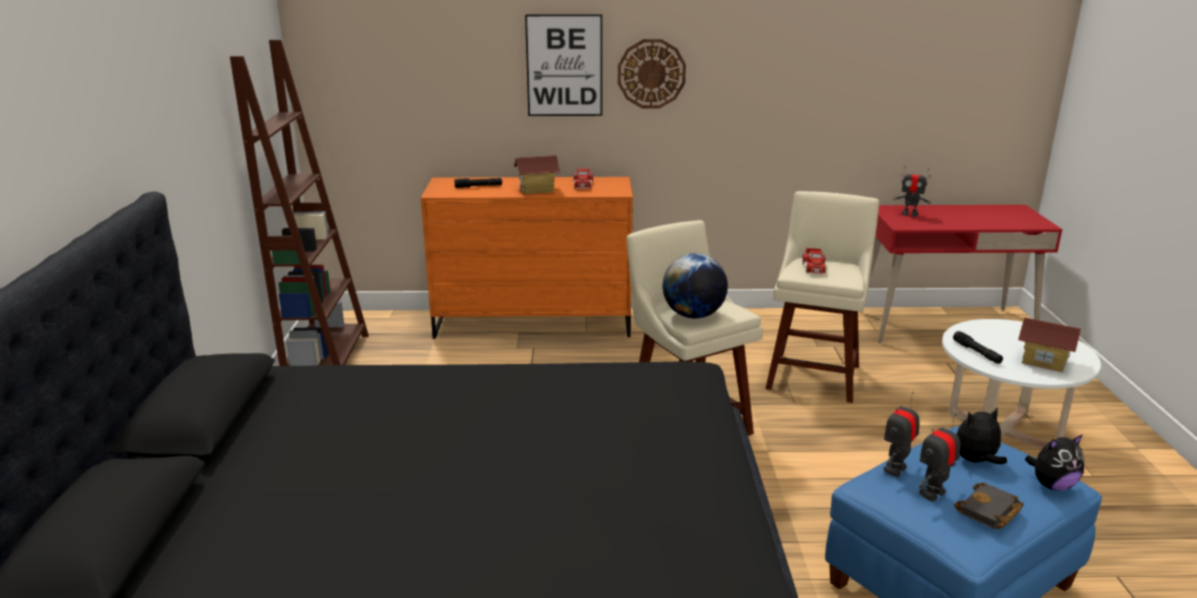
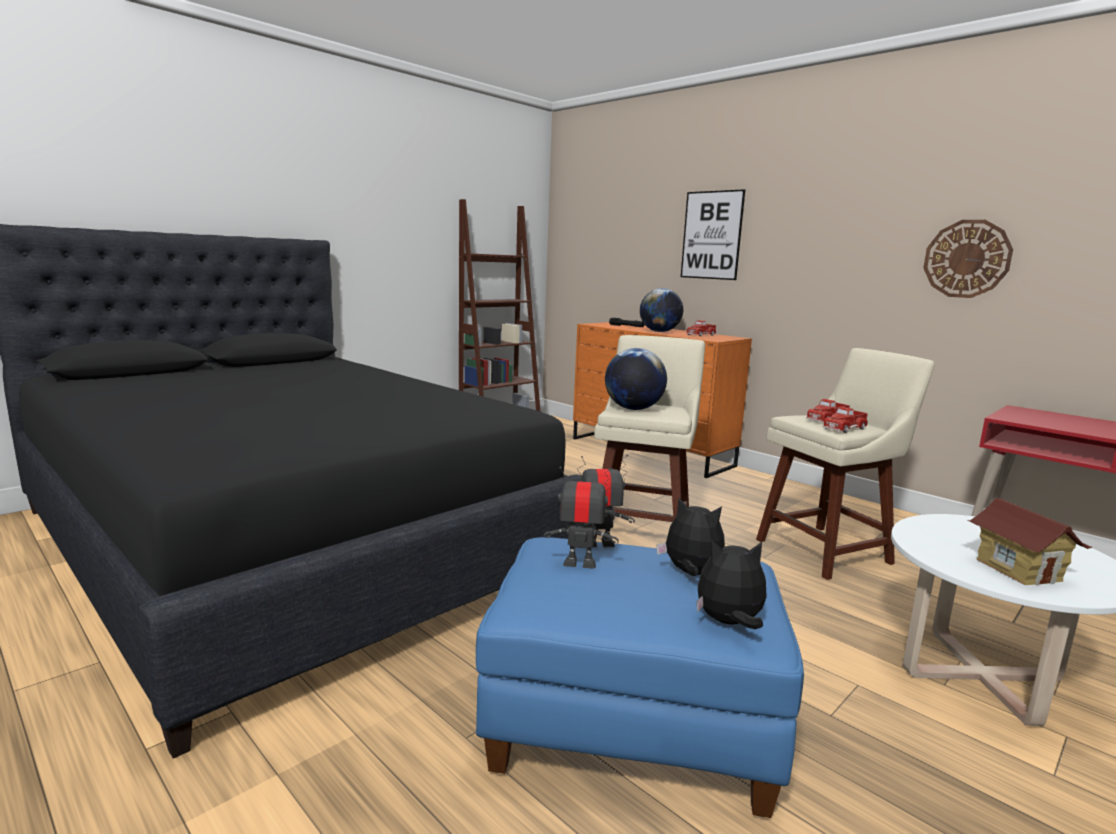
camera: 45 degrees right, 10 degrees down
toy house [514,155,560,194] -> globe [640,288,683,332]
wall clock [618,39,686,108] -> wall clock moved to [923,220,1013,298]
toy robot [893,165,931,217] -> none
black flashlight [953,331,1003,364] -> none
black book [954,483,1024,529] -> none
plush toy [1025,434,1084,490] -> plush toy turned 150 degrees clockwise [696,540,767,629]
none -> toy truck [823,406,869,433]

